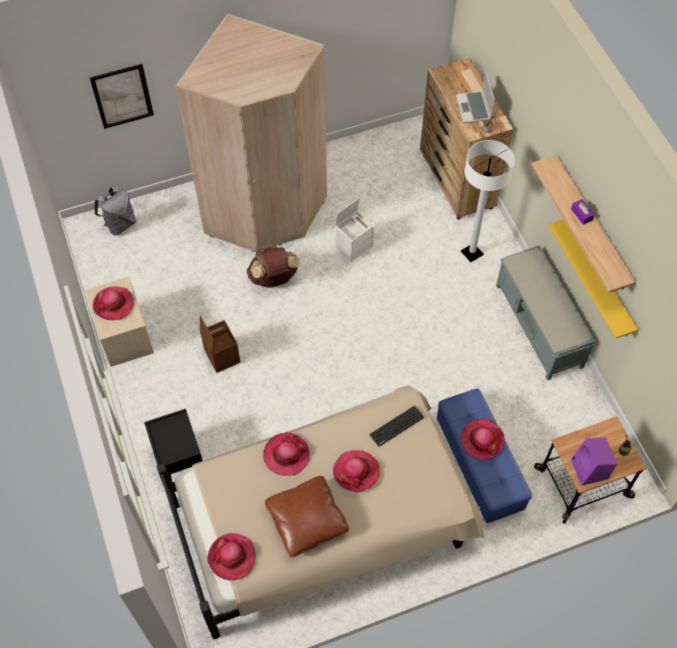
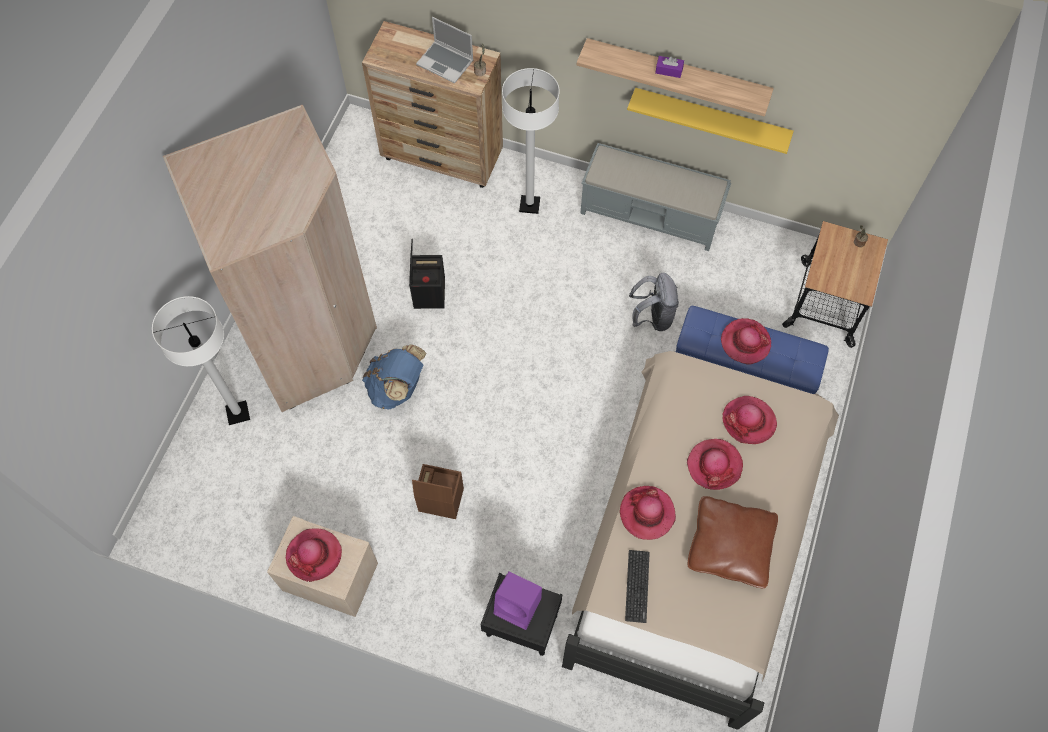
camera: 50 degrees left, 5 degrees up
picture [90,64,154,129] -> none
grey backpack [94,186,136,235] -> grey backpack moved to [629,273,679,331]
hat [207,533,256,580] -> hat moved to [723,396,777,444]
brown backpack [247,245,299,288] -> blue backpack [362,344,426,409]
white storage box [335,197,374,262] -> black storage box [409,239,445,309]
keyboard [369,405,424,447] -> keyboard moved to [625,550,650,623]
purple speaker [571,438,617,486] -> purple speaker moved to [494,571,542,630]
none -> white floor lamp [152,296,250,425]

